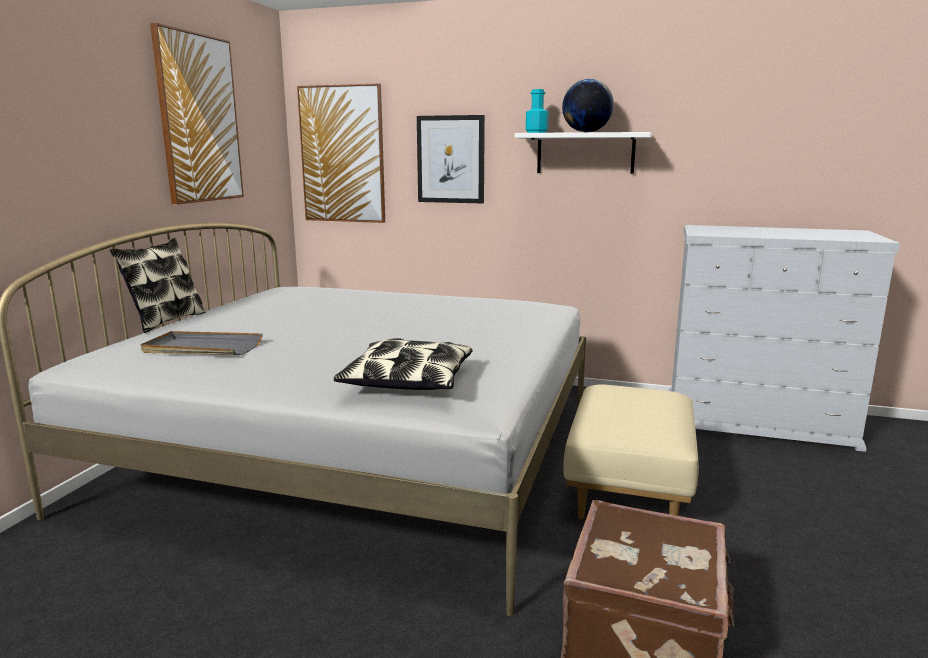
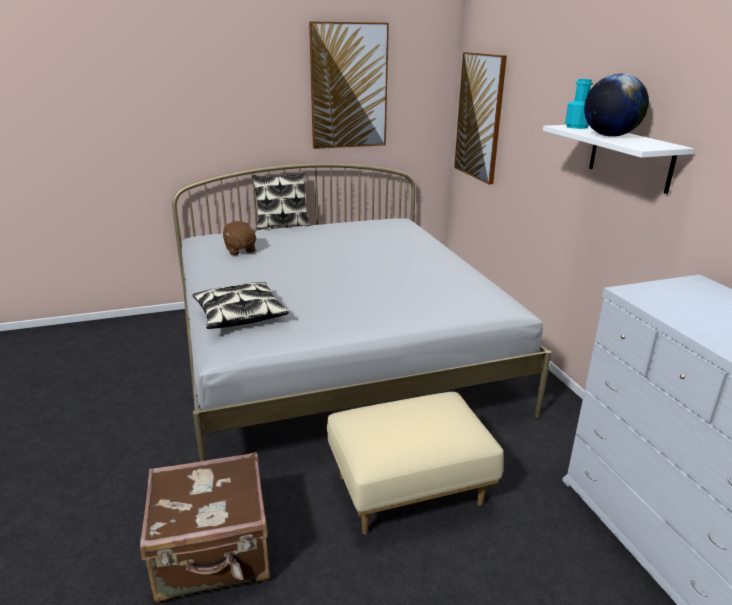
camera: 55 degrees right, 10 degrees up
grey tray [141,331,263,355] -> brown plush toy [223,221,257,255]
picture [417,115,485,203] -> none

